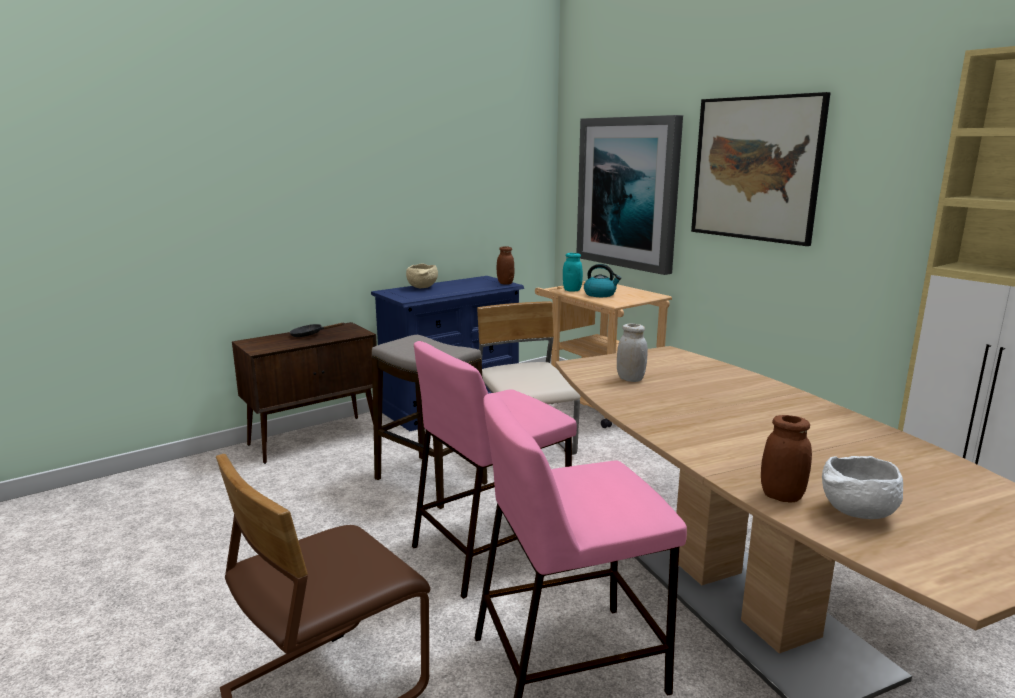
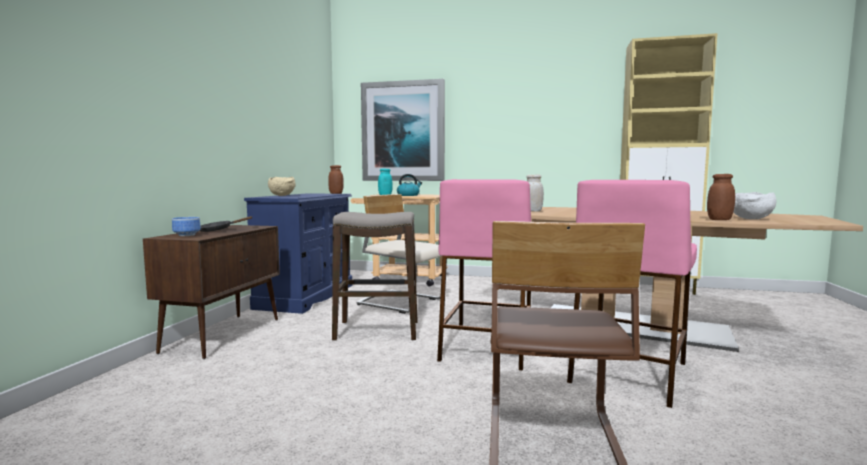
camera: 40 degrees left, 10 degrees down
picture [691,92,830,246] -> none
none -> bowl [172,217,201,236]

